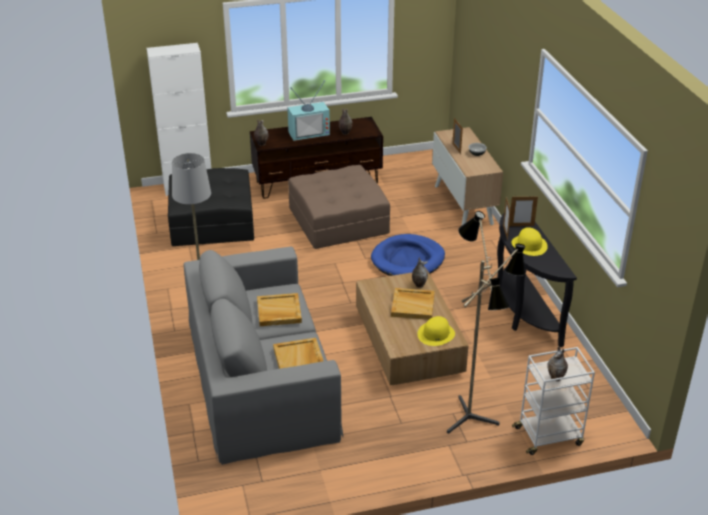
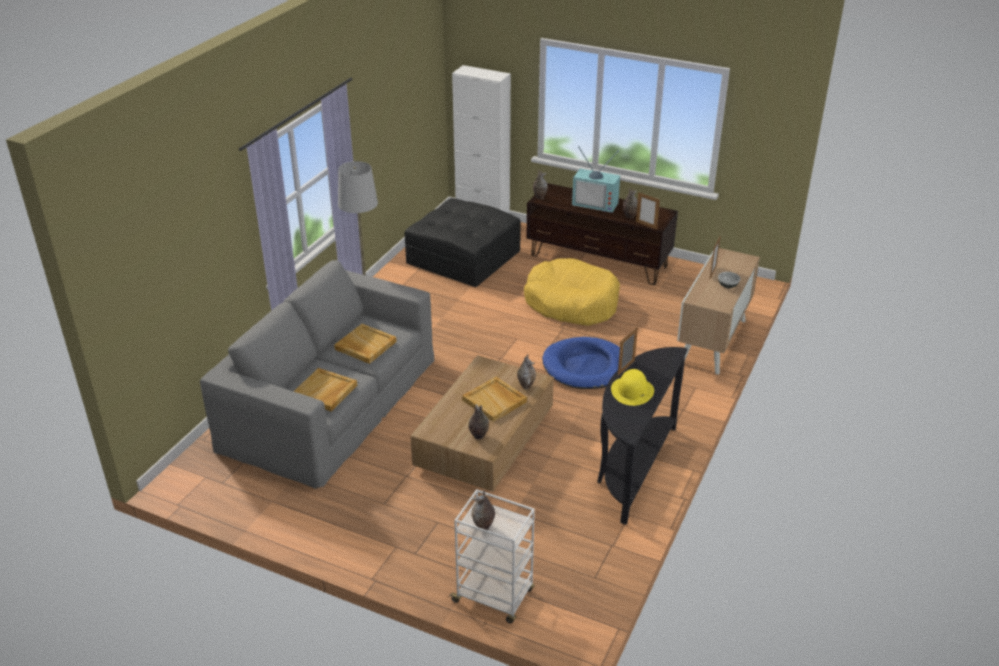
camera: 40 degrees right, 0 degrees up
brown ottoman [288,165,390,249] -> yellow dog bed [524,258,620,326]
yellow hat [417,316,455,346] -> vase [469,404,489,440]
floor lamp [447,211,526,434] -> none
picture frame [509,196,538,226] -> picture frame moved to [636,192,660,229]

